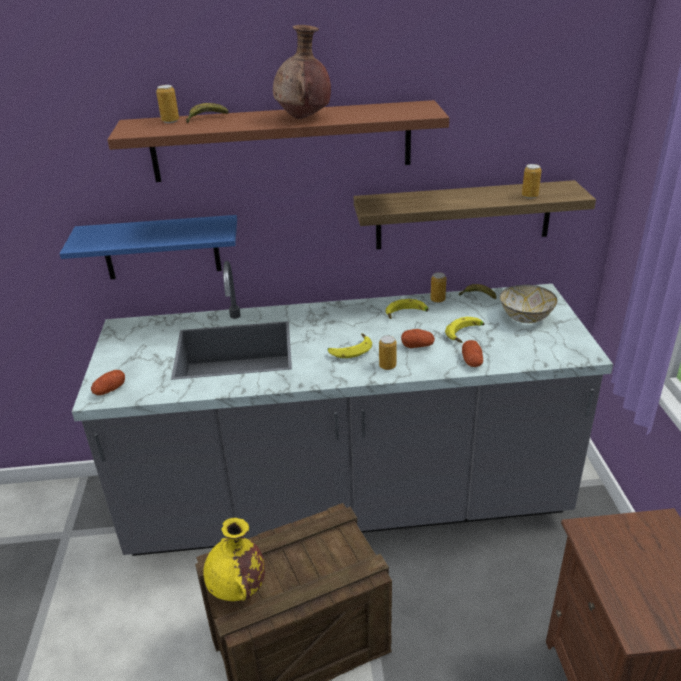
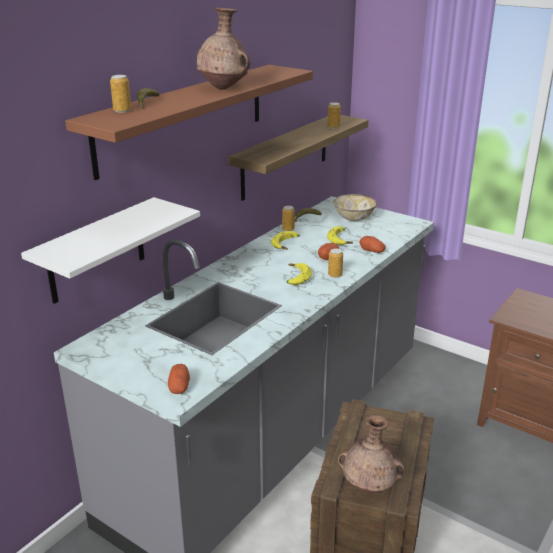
camera: 50 degrees left, 5 degrees down
blue shelf [60,215,237,279] -> white shelf [21,197,200,304]
yellow vase [203,518,265,601] -> brown vase [338,415,405,493]

